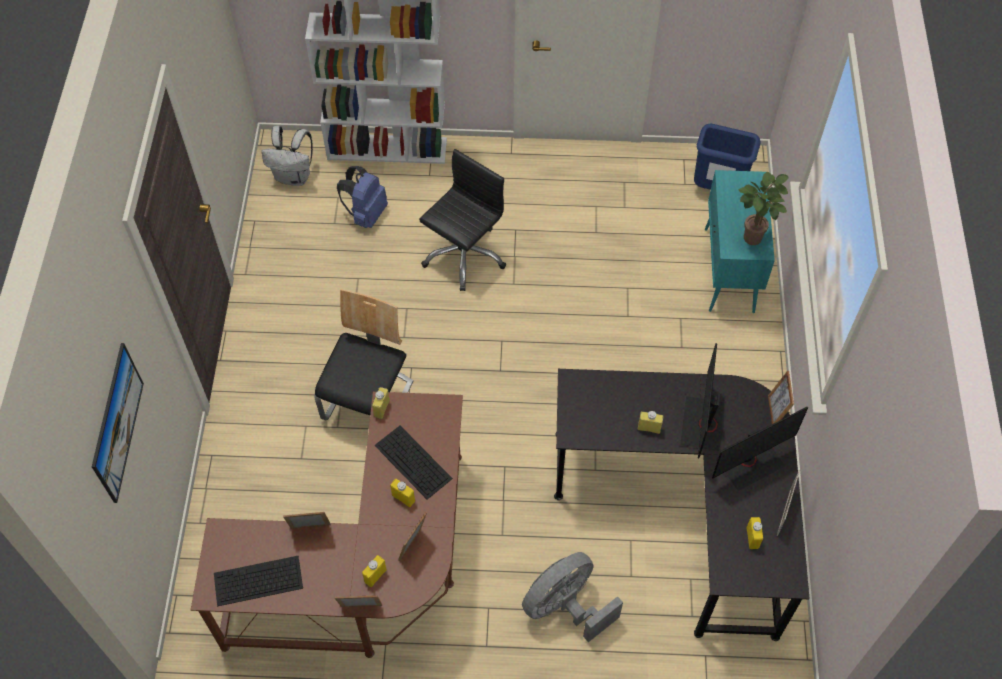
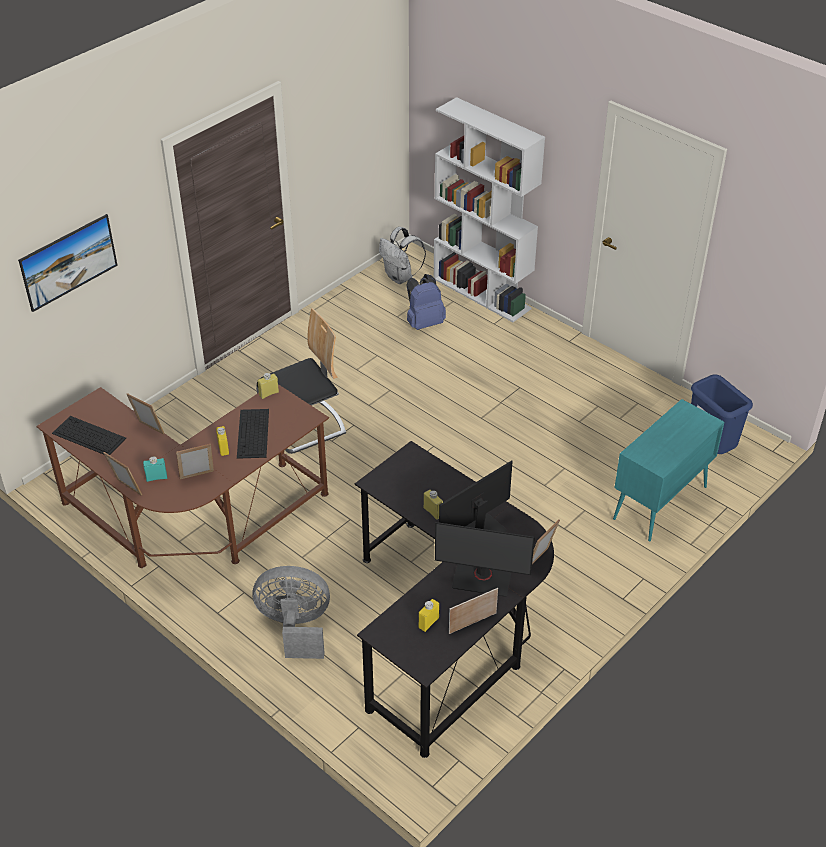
camera: 40 degrees right, 15 degrees down
yellow bottle [362,555,387,587] -> turquoise bottle [143,456,167,482]
black office chair [419,149,506,291] -> none
potted plant [738,171,788,245] -> none

